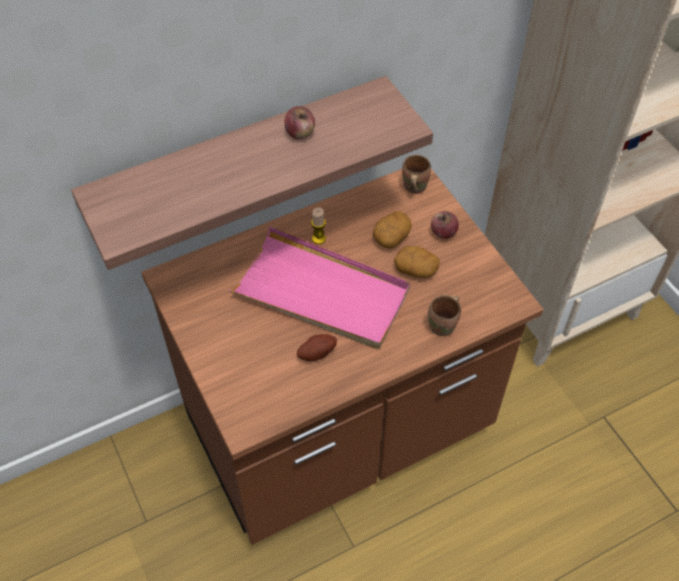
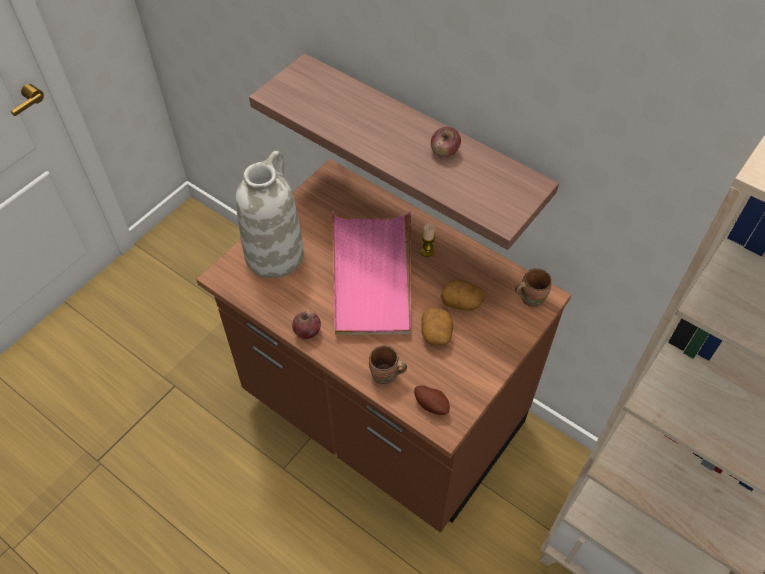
camera: 65 degrees right, 0 degrees up
potato [297,334,337,361] -> potato moved to [414,386,450,415]
apple [431,211,459,239] -> apple moved to [292,311,321,339]
none -> white vase [236,150,304,278]

